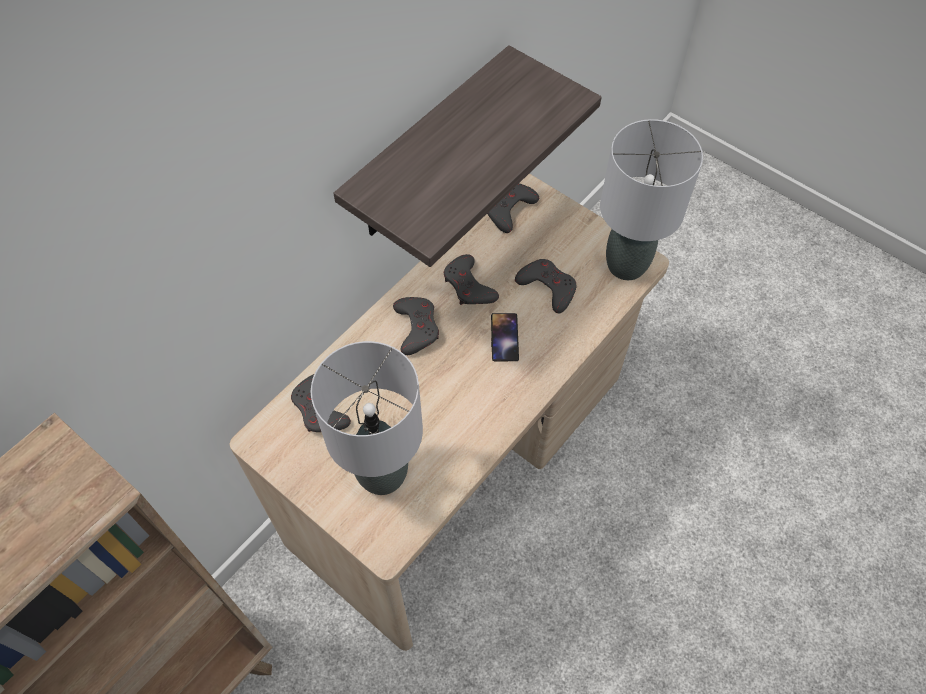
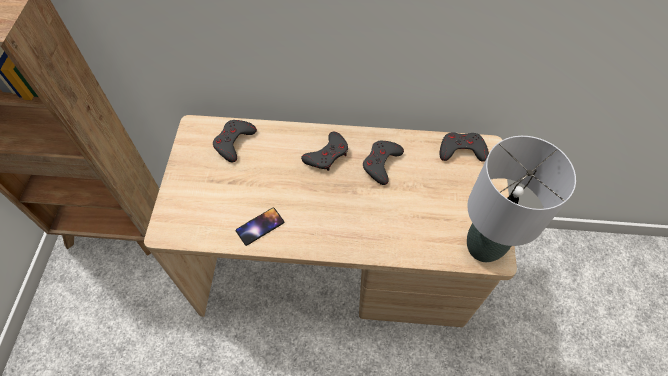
camera: 55 degrees right, 0 degrees up
grey table lamp [311,341,423,495] -> none
shelf [333,45,602,267] -> none
phone [491,313,519,361] -> phone moved to [236,207,284,246]
grey game controller [515,259,577,313] -> none

